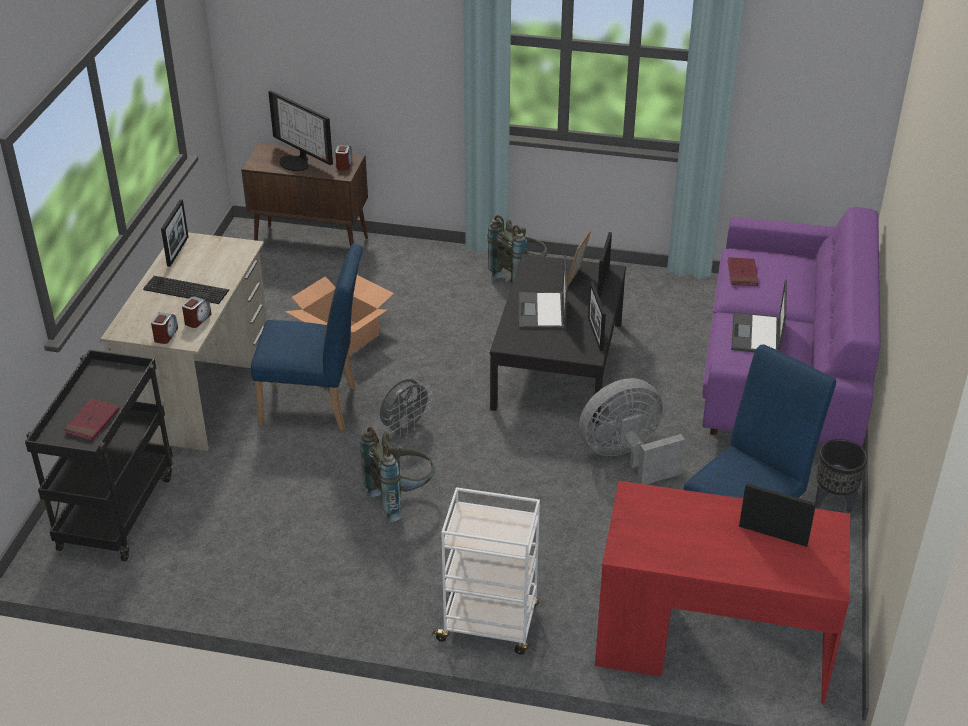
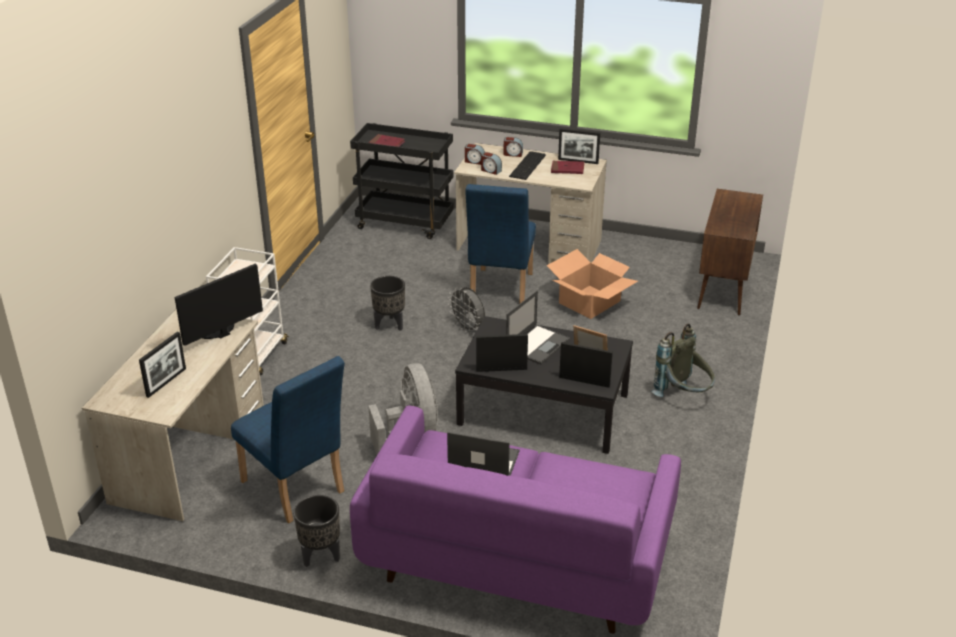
camera: 95 degrees right, 5 degrees down
monitor [268,91,333,171] -> monitor moved to [175,264,263,346]
alarm clock [335,145,352,170] -> alarm clock moved to [503,137,523,157]
grey backpack [360,427,435,522] -> black planter [370,276,405,331]
laptop [519,255,567,329] -> laptop turned 120 degrees clockwise [506,291,570,365]
red desk [595,481,850,704] -> beige desk [82,309,264,521]
red book [727,257,758,286] -> red book moved to [551,161,584,174]

